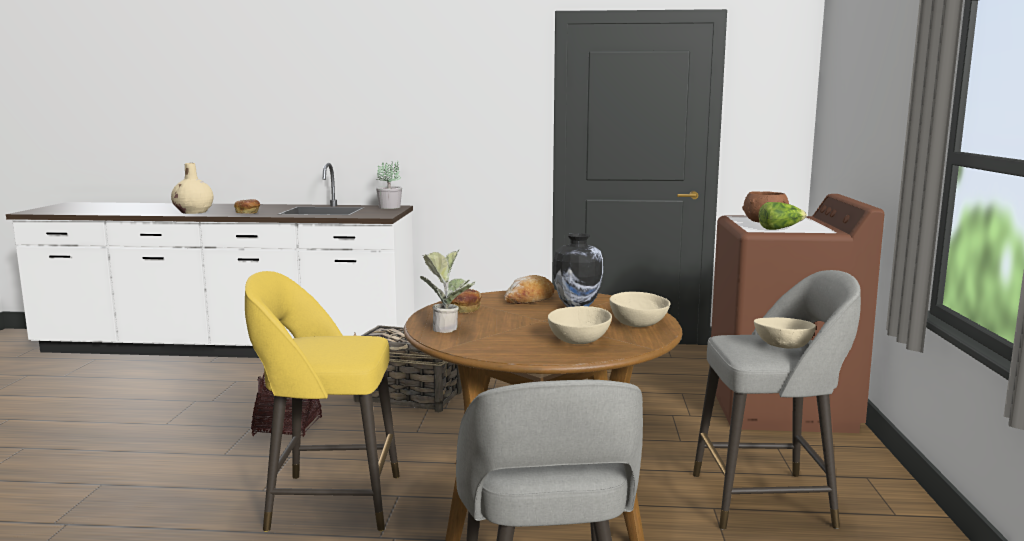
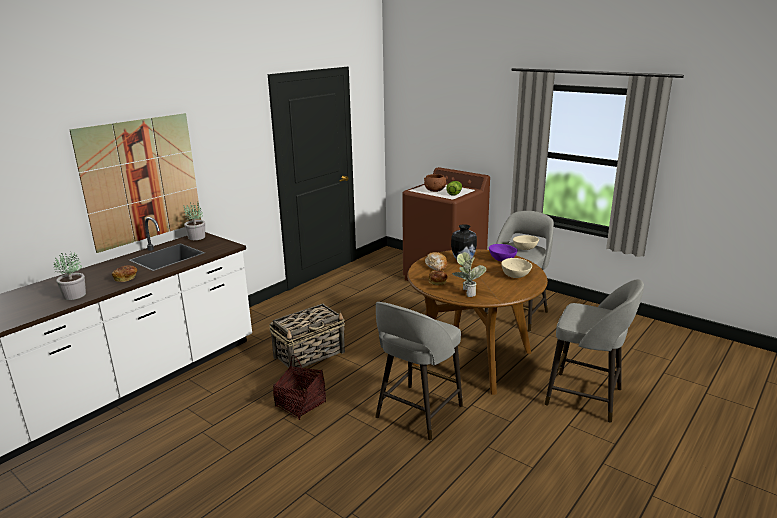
camera: 55 degrees left, 10 degrees up
beige vase [171,163,214,214] -> potted plant [54,253,86,300]
yellow stool [245,271,400,532] -> grey stool [375,302,463,440]
beige bowl [610,292,670,327] -> purple bowl [489,244,518,262]
none -> picture [69,113,201,253]

